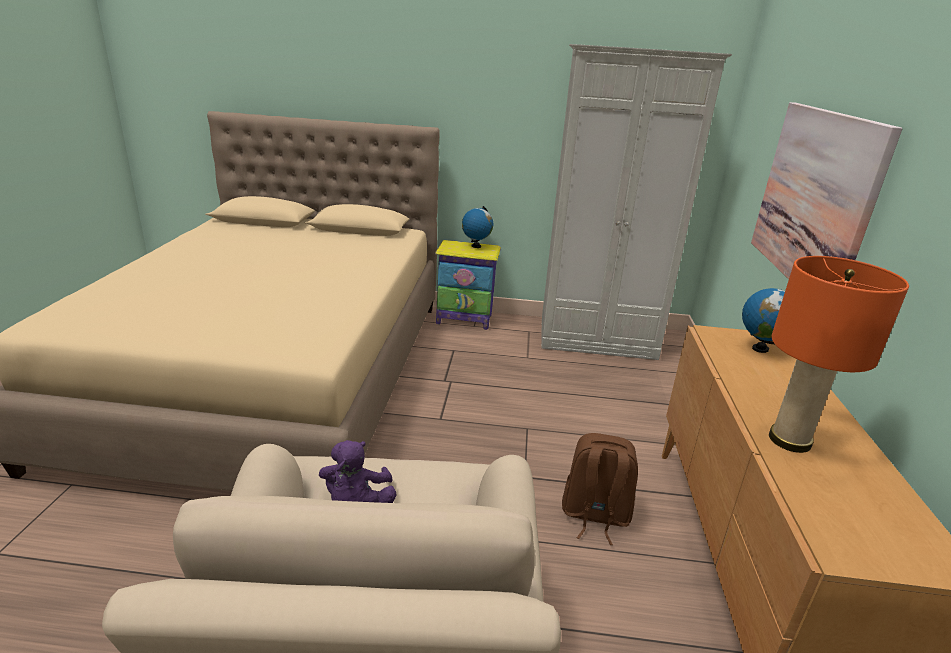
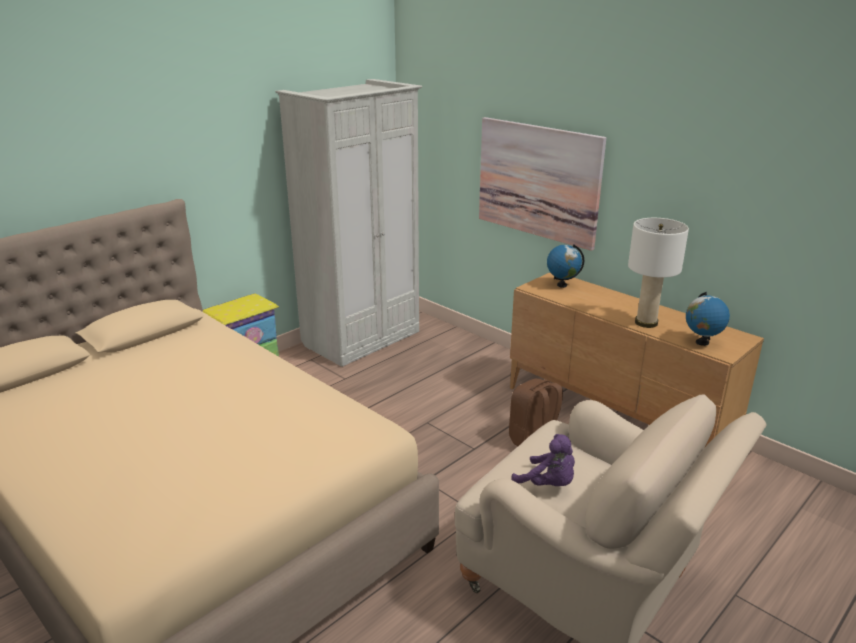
camera: 50 degrees left, 0 degrees up
globe [462,206,493,248] -> globe moved to [686,292,730,346]
orange table lamp [769,256,909,453] -> white table lamp [628,218,689,328]

